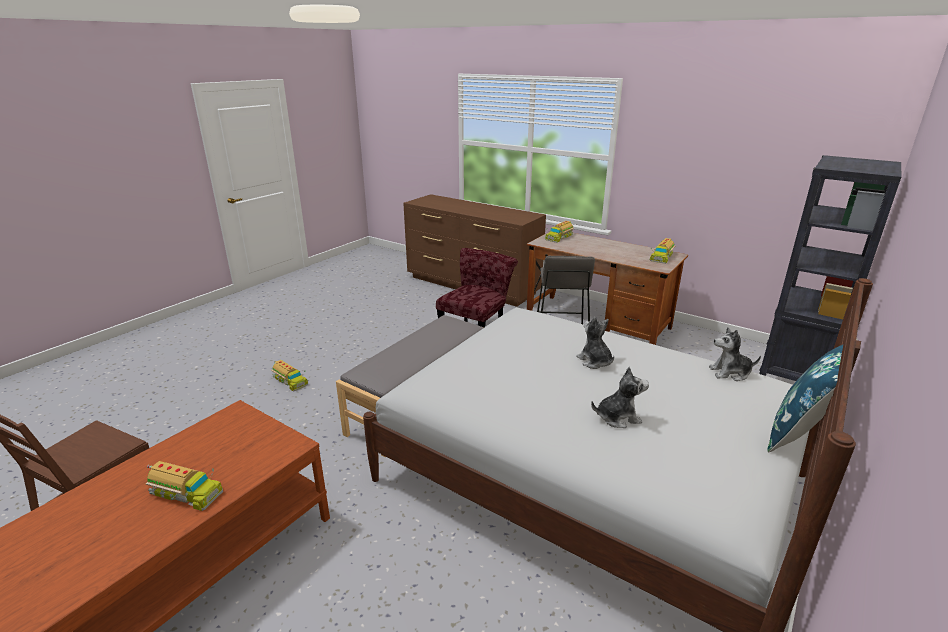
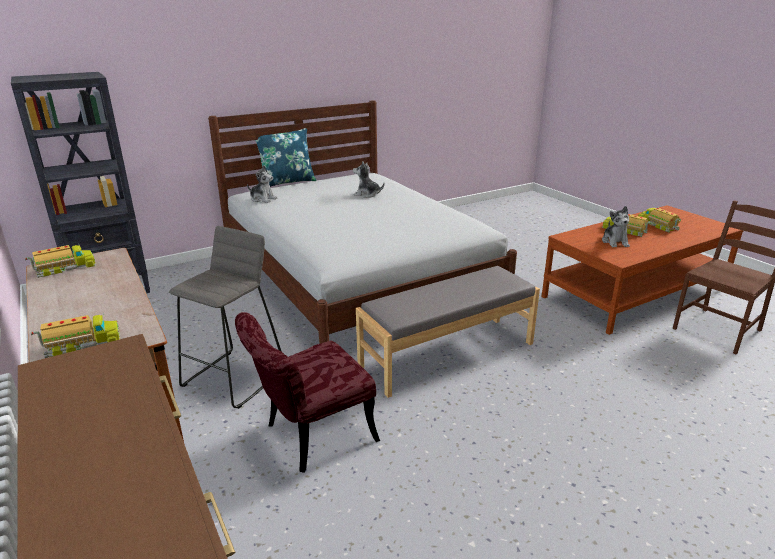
camera: 155 degrees left, 0 degrees up
toy truck [271,360,308,391] -> toy truck moved to [638,208,681,232]
plush toy [576,317,614,369] -> plush toy moved to [602,206,630,247]

